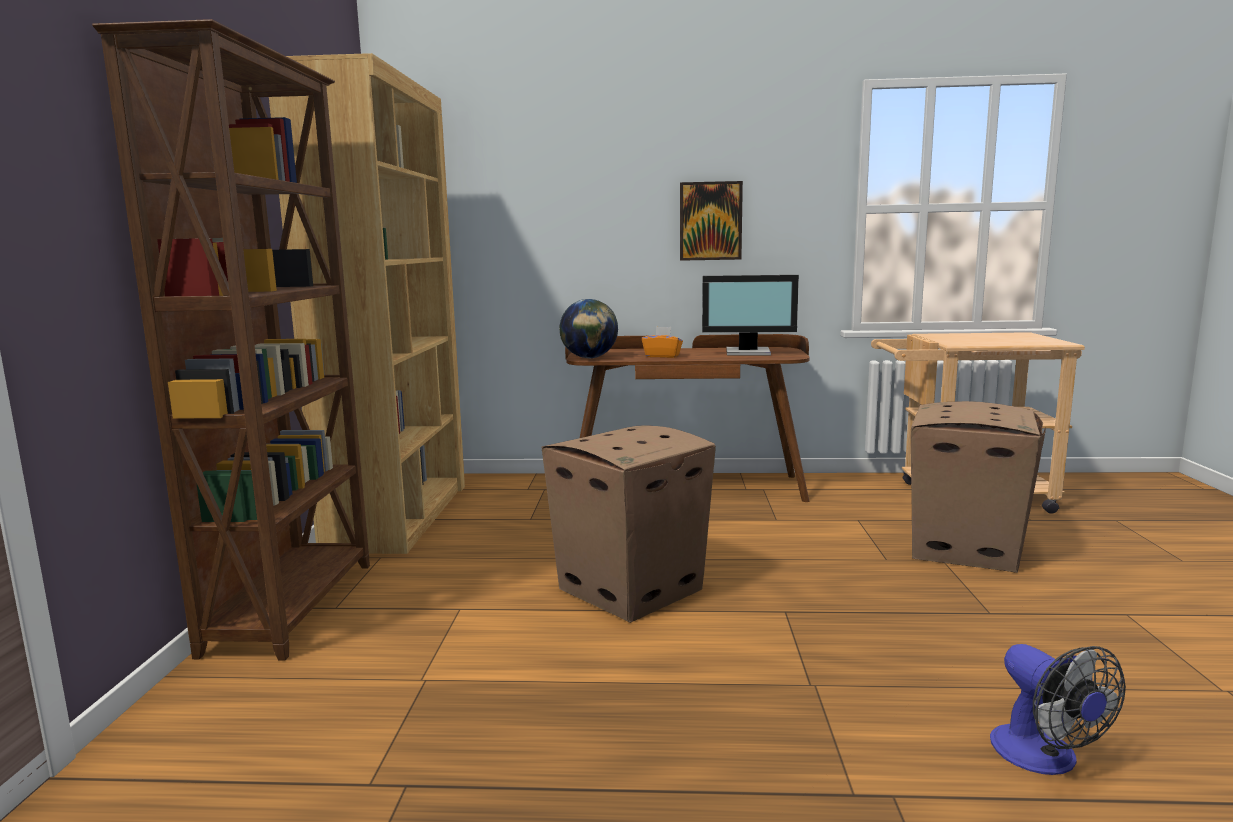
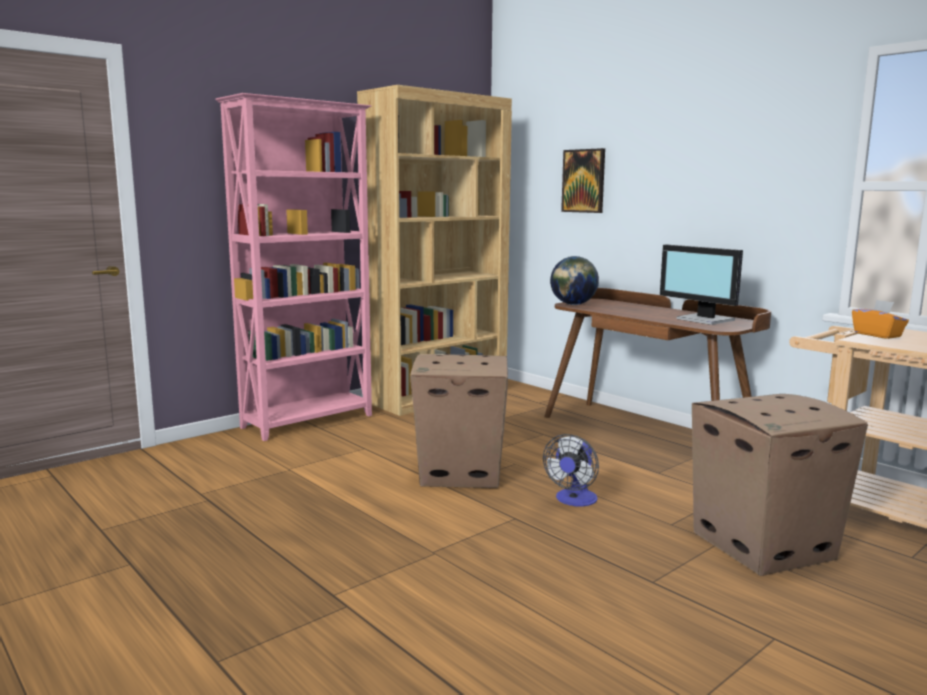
camera: 45 degrees right, 0 degrees up
brown bookcase [92,19,370,660] -> pink bookcase [215,93,372,441]
orange tissue box [642,327,683,358] -> orange tissue box moved to [852,300,909,339]
picture [680,181,743,261] -> picture moved to [561,148,605,213]
fan [990,644,1126,775] -> fan moved to [543,434,599,506]

